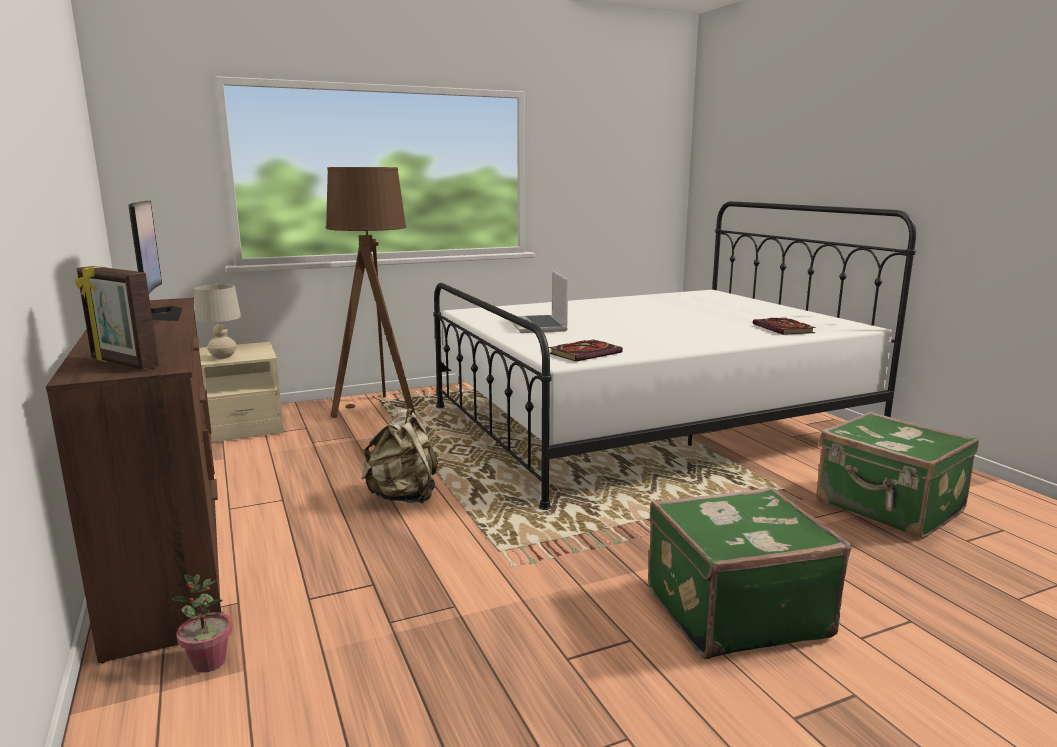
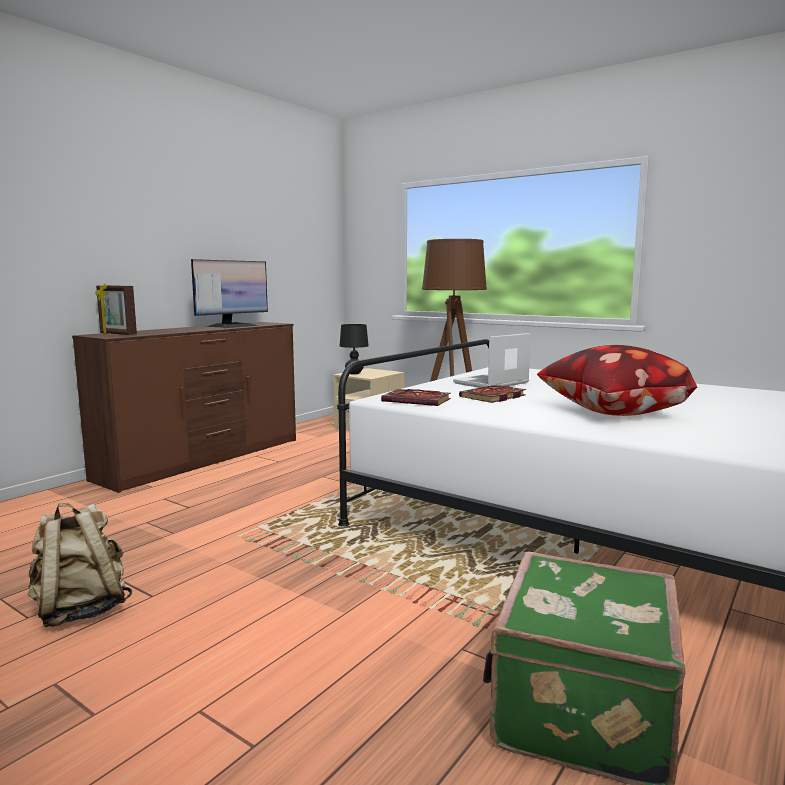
camera: 60 degrees right, 5 degrees down
picture frame [75,266,159,370] -> picture frame turned 60 degrees counterclockwise [95,284,137,335]
potted plant [171,574,233,673] -> none
beige table lamp [195,284,241,359] -> black table lamp [340,324,369,374]
beige backpack [362,408,438,504] -> beige backpack moved to [28,503,132,627]
green suitcase [648,487,851,659] -> none
book [753,318,816,335] -> book moved to [459,385,526,403]
none -> pillow [537,345,698,416]

